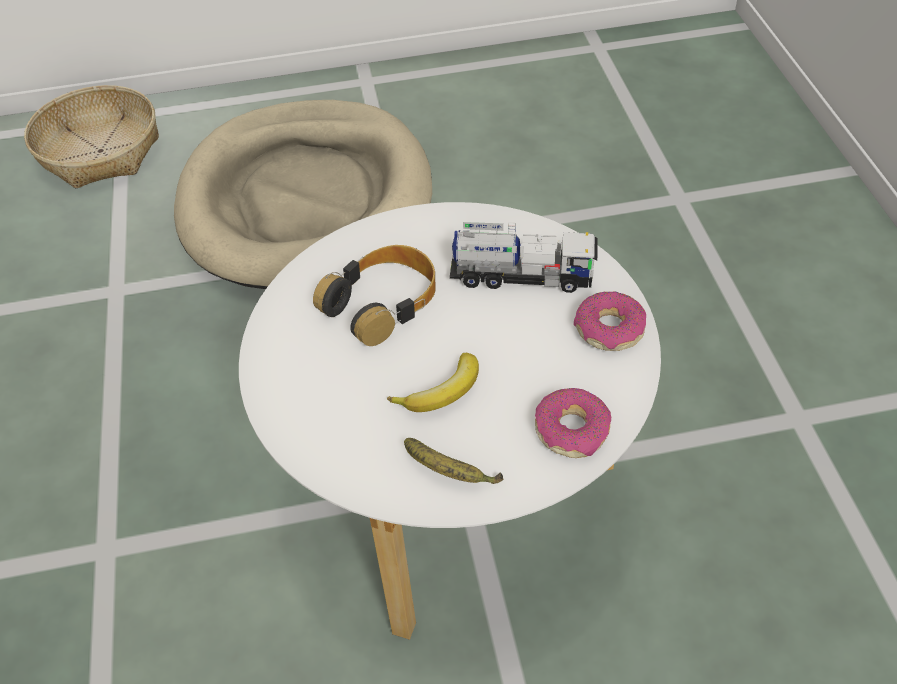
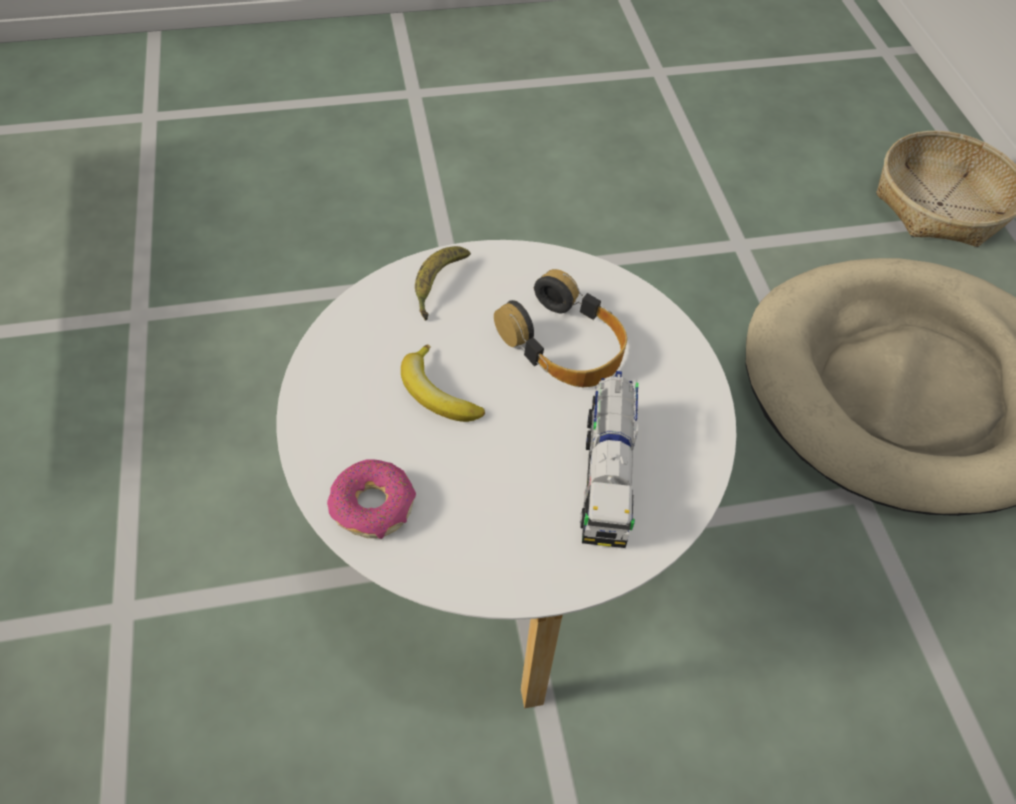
camera: 85 degrees right, 5 degrees up
banana [404,438,503,484] -> banana moved to [415,246,471,321]
donut [574,291,646,351] -> none

